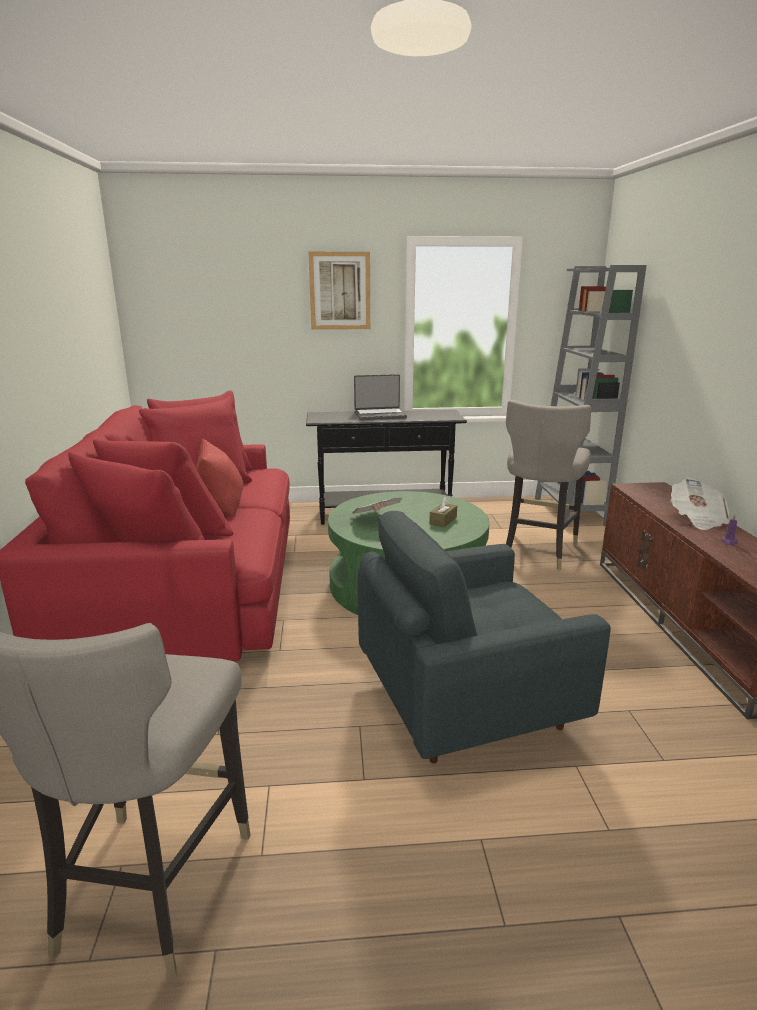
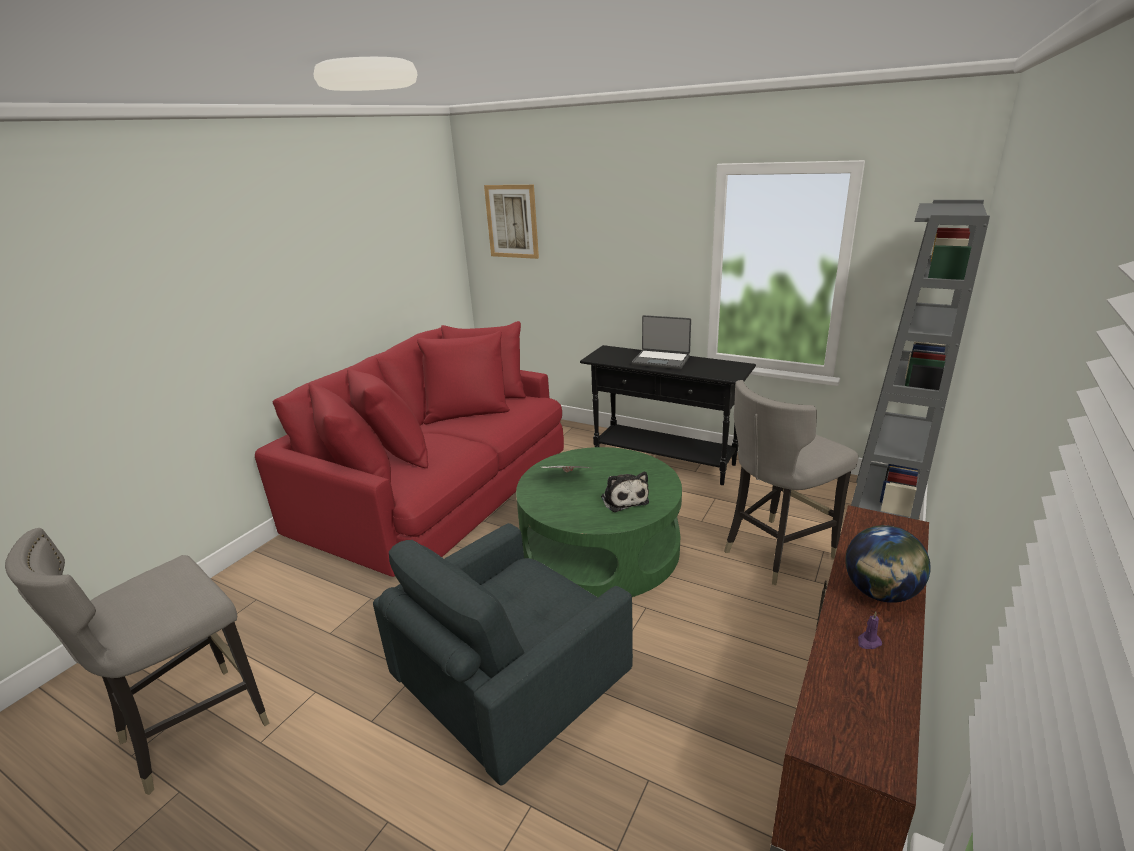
camera: 35 degrees right, 5 degrees up
red pillow [196,439,243,517] -> none
picture [308,252,370,330] -> picture moved to [484,185,539,259]
grey armchair [358,511,611,763] -> grey armchair turned 60 degrees counterclockwise [373,523,633,786]
brown tissue box [429,496,457,527] -> plush toy [601,472,649,512]
newspaper [670,478,730,530] -> globe [845,525,931,603]

